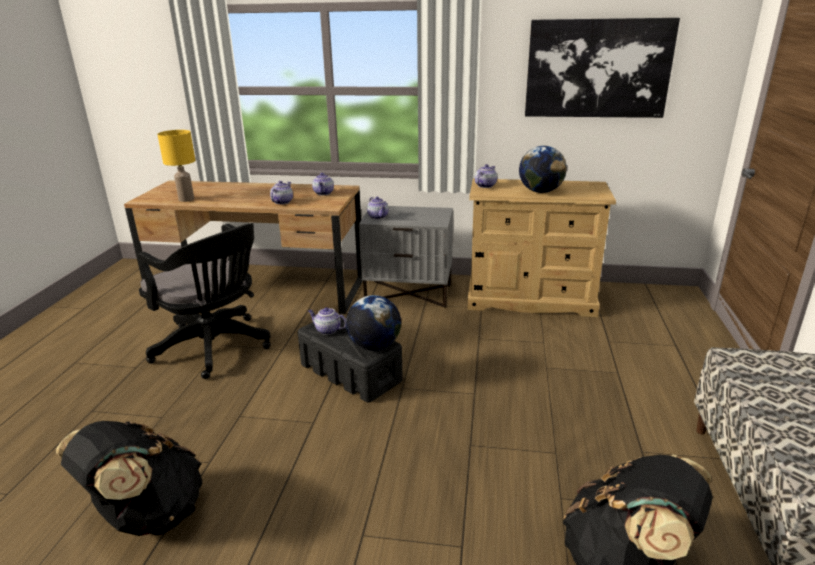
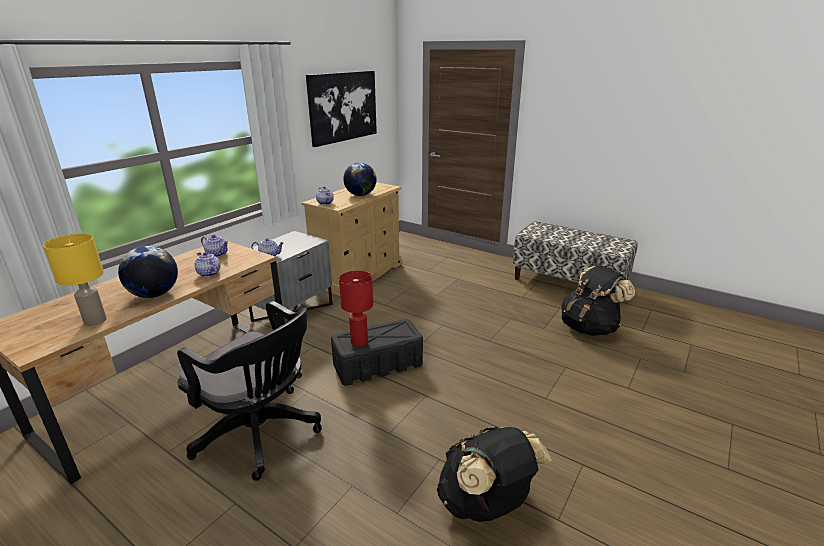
camera: 65 degrees left, 0 degrees up
black office chair [137,223,271,379] -> black office chair turned 60 degrees clockwise [177,301,322,481]
teapot [308,307,346,335] -> red table lamp [339,271,373,347]
globe [346,295,401,351] -> globe moved to [118,246,178,298]

